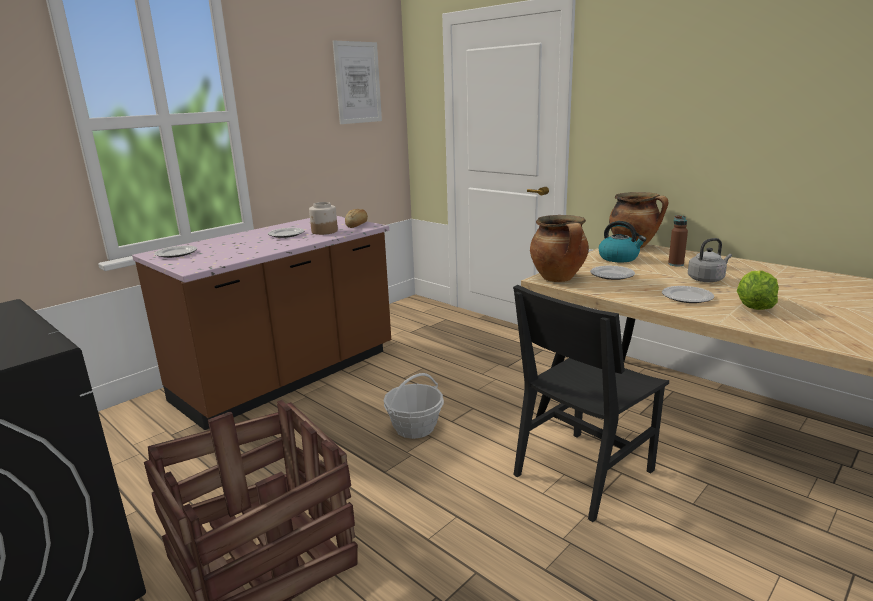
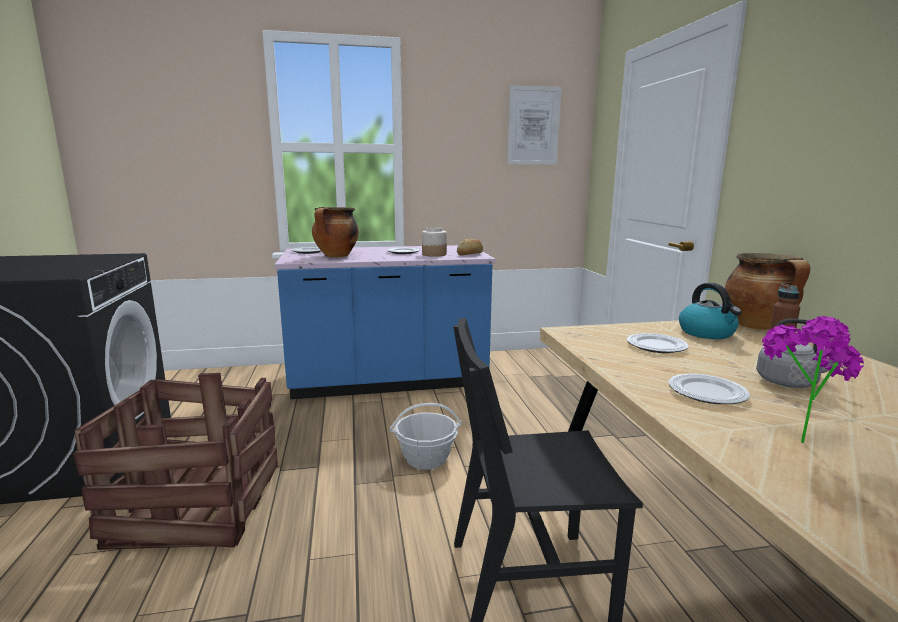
camera: 35 degrees right, 5 degrees down
brown counter [132,216,391,430] -> blue counter [274,245,495,399]
cooking pot [530,215,589,282] -> cooking pot moved to [312,207,359,258]
lettuce [737,270,779,310] -> potted plant [762,316,864,443]

